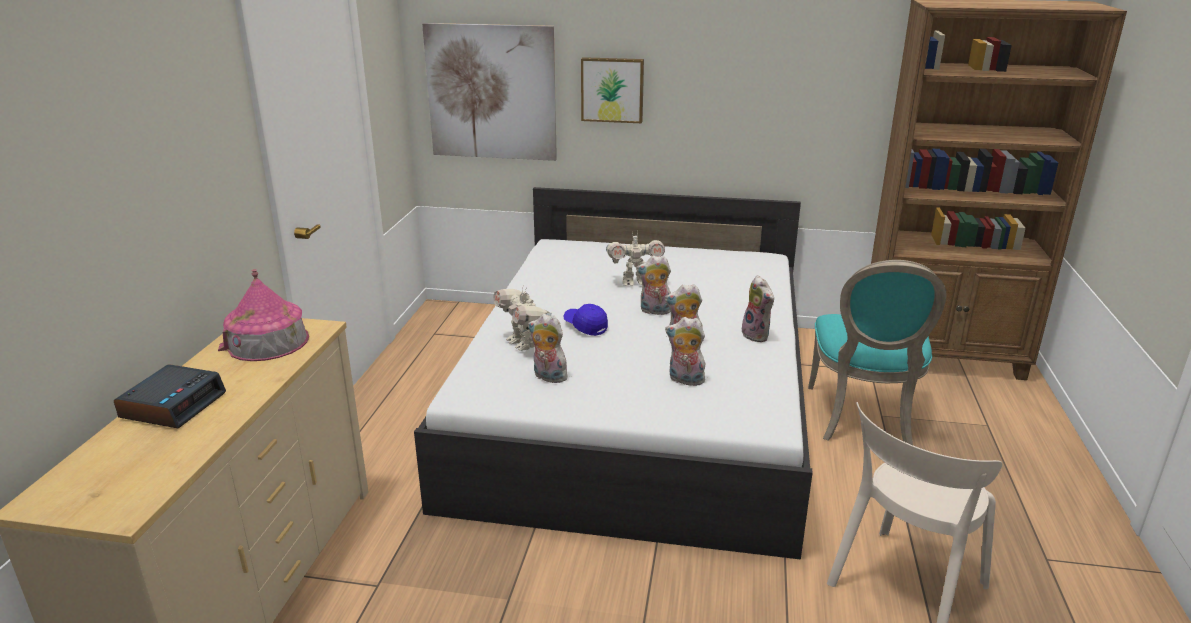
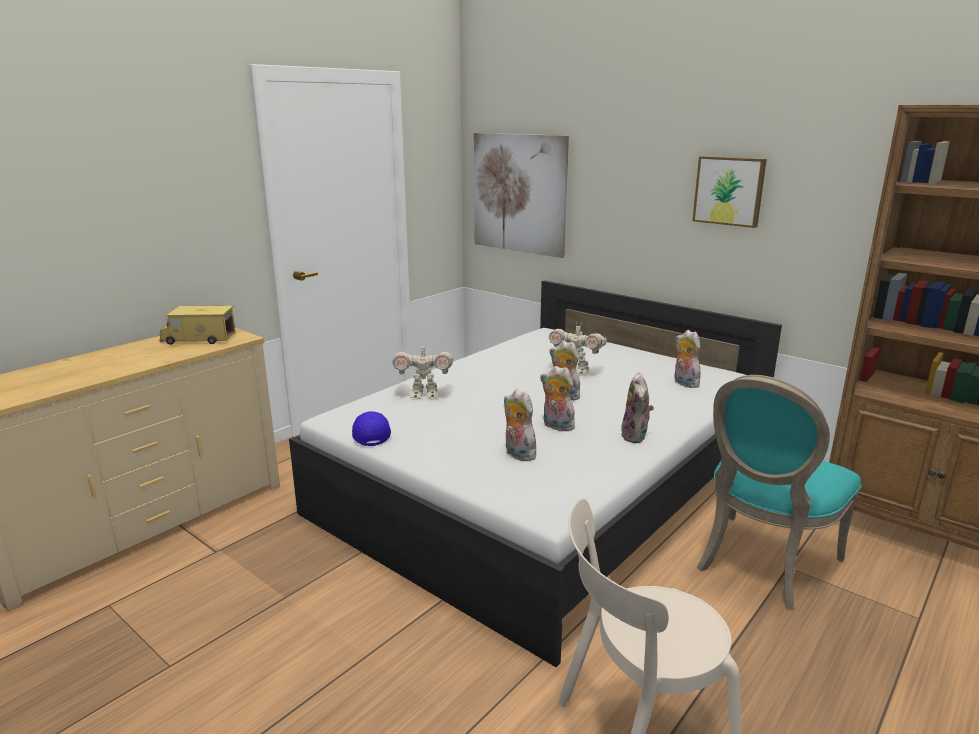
camera: 30 degrees right, 5 degrees down
alarm clock [114,364,226,429] -> none
toy house [218,269,309,361] -> toy truck [158,305,236,345]
toy robot [493,287,552,351] -> toy robot turned 90 degrees counterclockwise [393,341,453,398]
plush toy [528,314,568,383] -> plush toy moved to [674,330,701,388]
blue cap [564,304,608,336] -> blue cap moved to [352,411,391,446]
picture [581,57,644,123] -> picture moved to [692,156,767,228]

